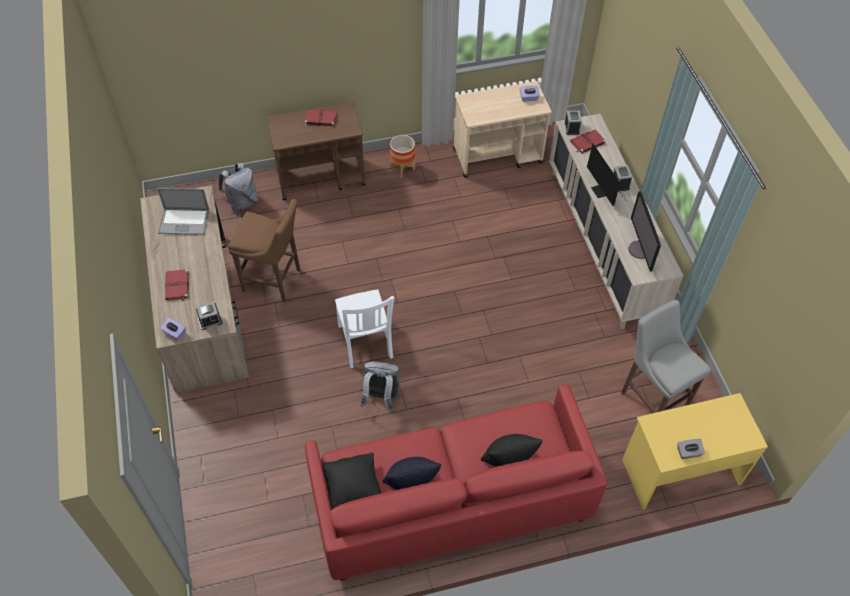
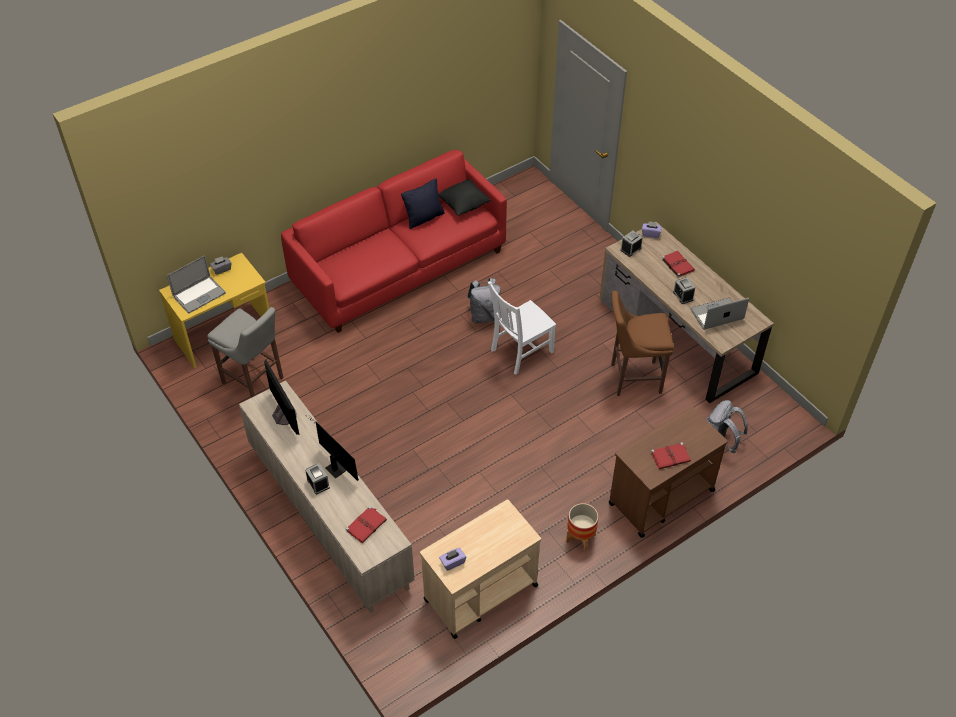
camera: 160 degrees right, 5 degrees down
white chair [335,289,394,368] -> white chair turned 90 degrees counterclockwise [488,281,556,375]
black pillow [481,434,543,467] -> none
alarm clock [564,111,582,135] -> alarm clock moved to [673,277,695,304]
none -> laptop [167,255,226,314]

